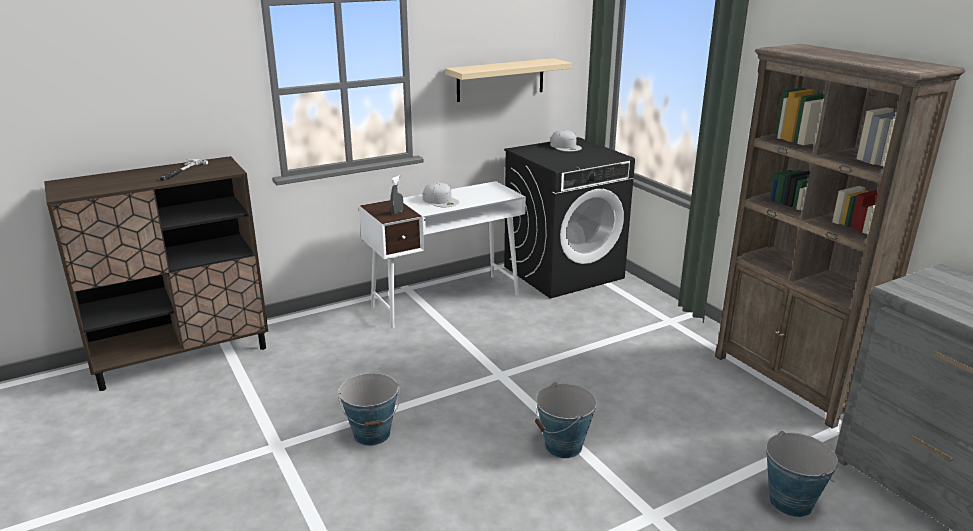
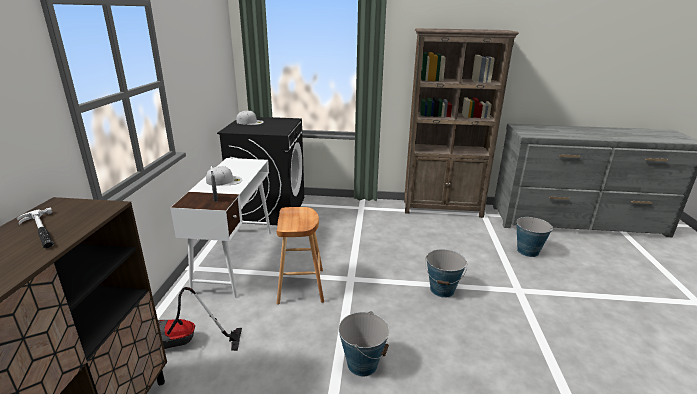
camera: 55 degrees left, 0 degrees up
beige shelf [445,58,572,102] -> none
none -> vacuum cleaner [158,287,242,351]
none -> brown stool [276,207,324,305]

